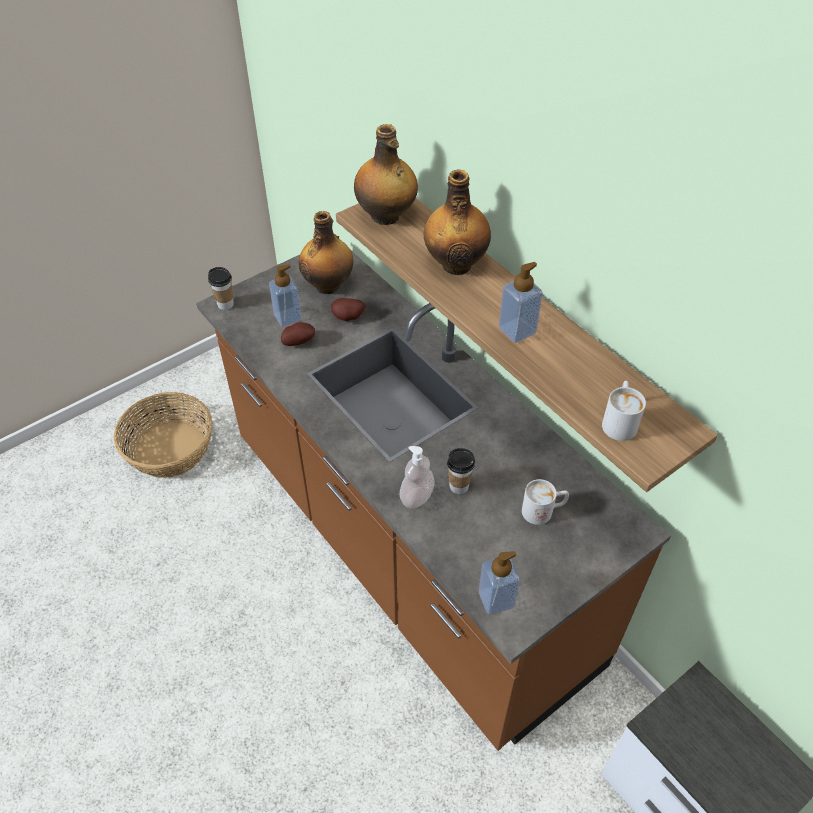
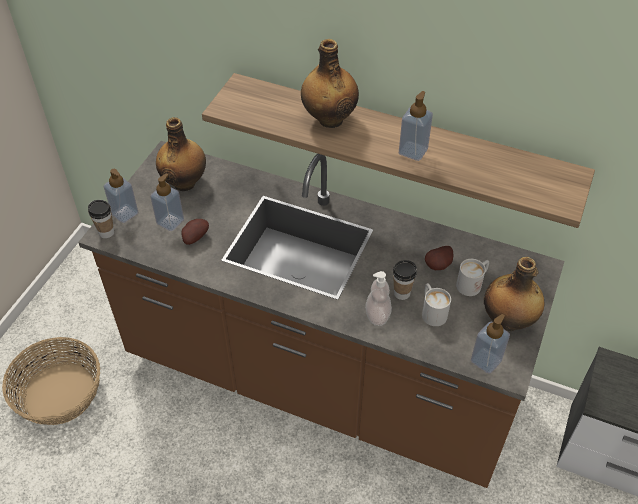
camera: 30 degrees left, 0 degrees up
potato [331,298,366,321] -> potato moved to [425,246,453,270]
bottle [354,124,418,225] -> bottle moved to [484,257,544,331]
white mug [602,381,646,441] -> white mug moved to [422,283,451,326]
none -> soap dispenser [103,169,139,223]

